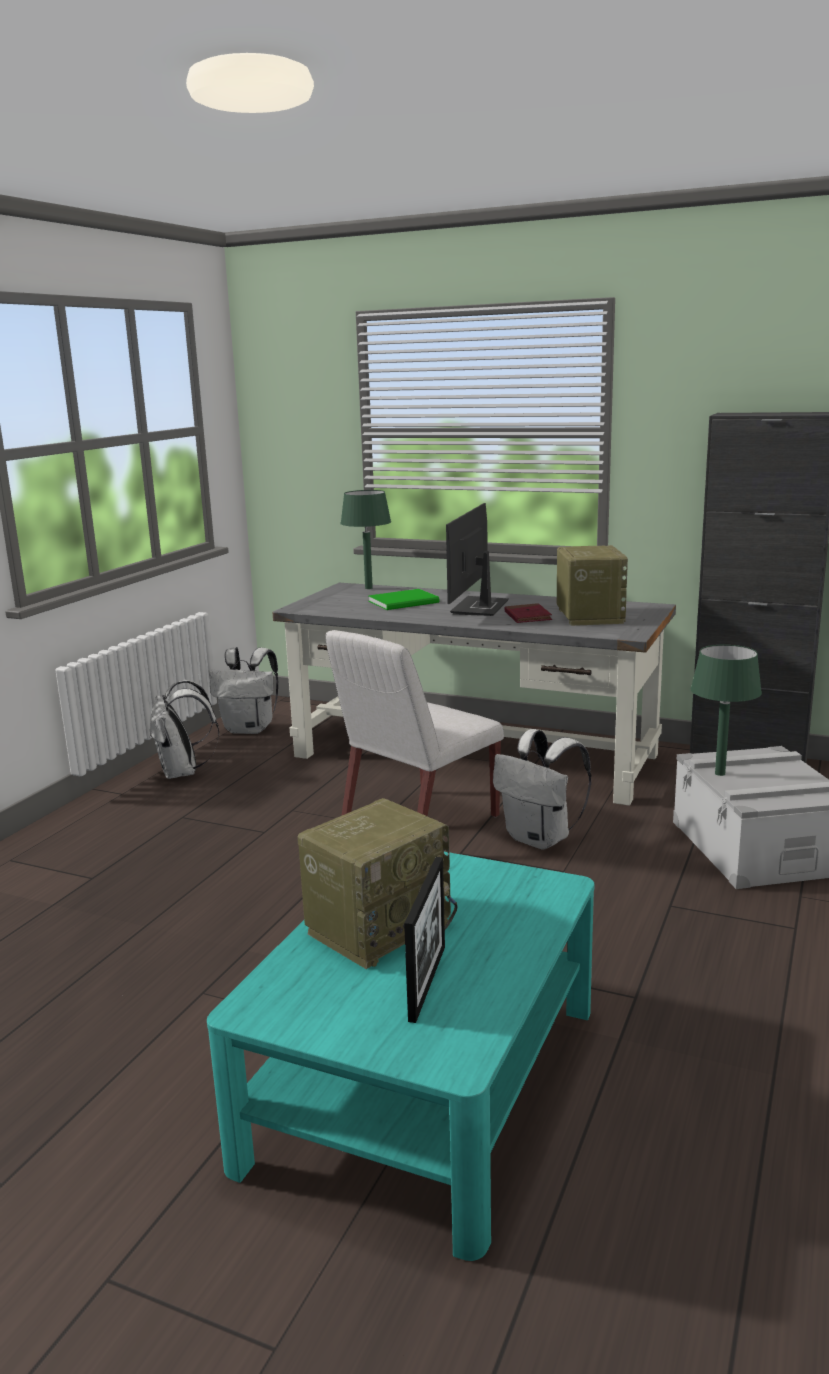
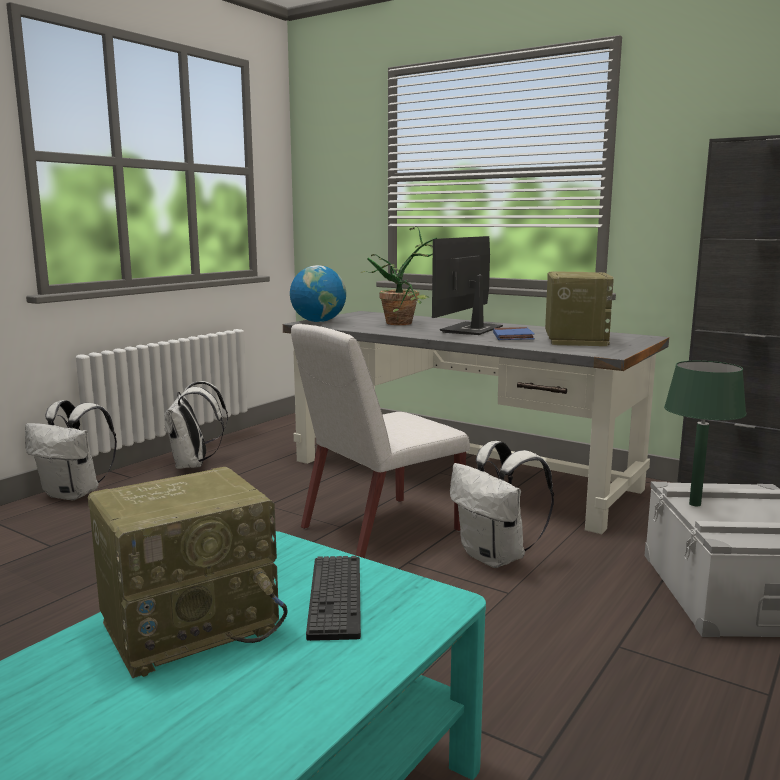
camera: 10 degrees right, 5 degrees down
white backpack [209,647,278,734] -> white backpack moved to [25,400,117,500]
green table lamp [340,490,391,589] -> none
green book [368,589,439,610] -> potted plant [361,227,437,325]
picture frame [404,857,445,1023] -> none
red book [505,603,552,623] -> blue book [493,327,535,340]
none -> globe [290,265,346,322]
none -> keyboard [306,556,361,641]

